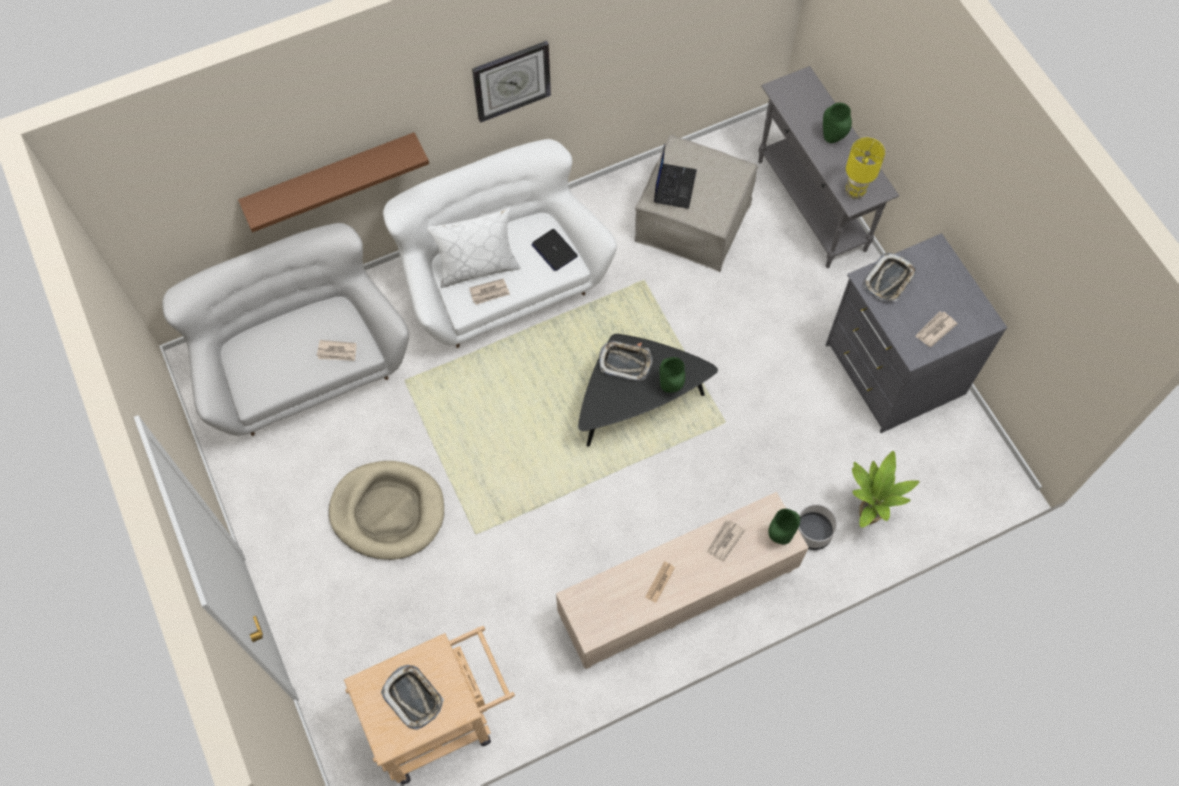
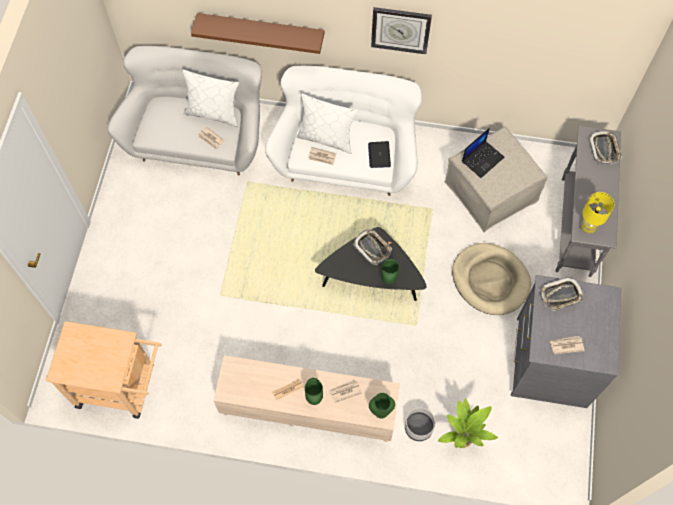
camera: 35 degrees right, 0 degrees up
beige dog bed [329,461,444,560] -> beige dog bed moved to [452,243,531,315]
tray [381,665,444,730] -> tray moved to [589,130,622,164]
green vase [823,103,852,143] -> green vase moved to [305,378,323,405]
none -> white pillow [183,70,239,127]

